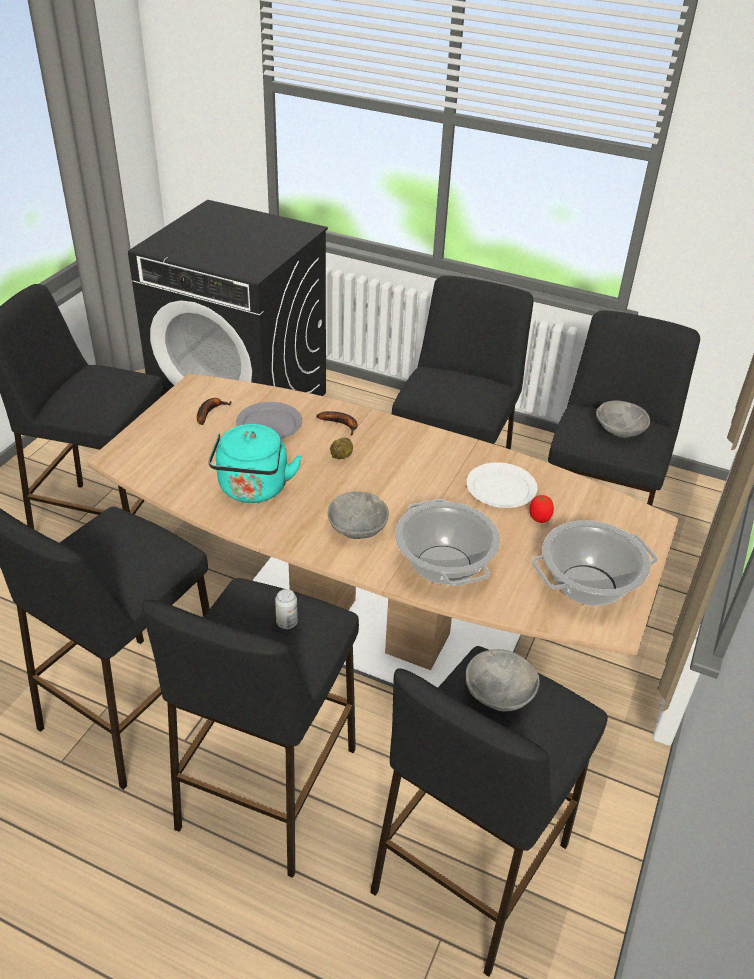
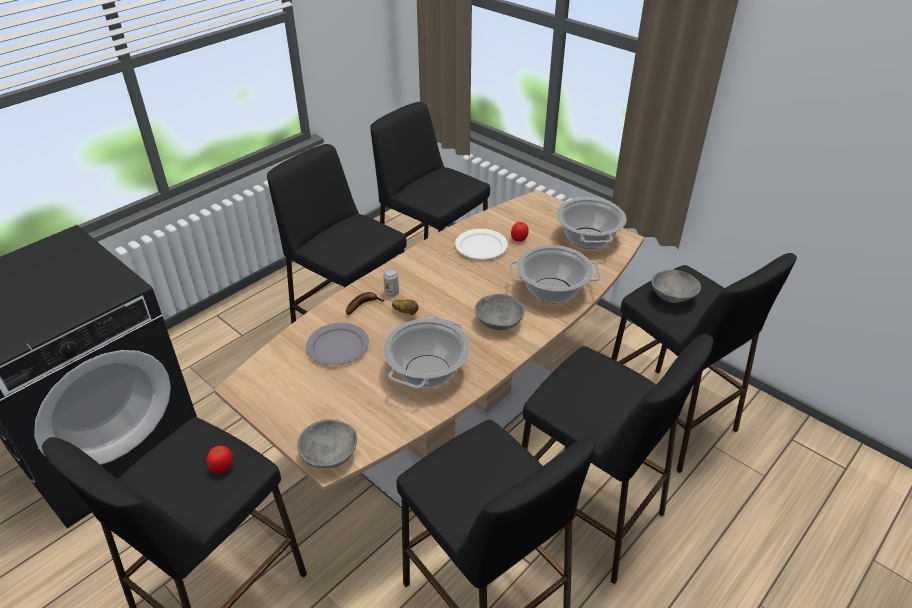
camera: 70 degrees left, 0 degrees up
banana [197,398,231,425] -> none
turquoise kettle [208,424,302,503] -> cooking pot [383,317,470,389]
can [275,589,298,629] -> can moved to [383,269,399,297]
grey bowl [596,400,650,438] -> grey bowl moved to [297,419,357,468]
none -> tomato [207,446,233,474]

